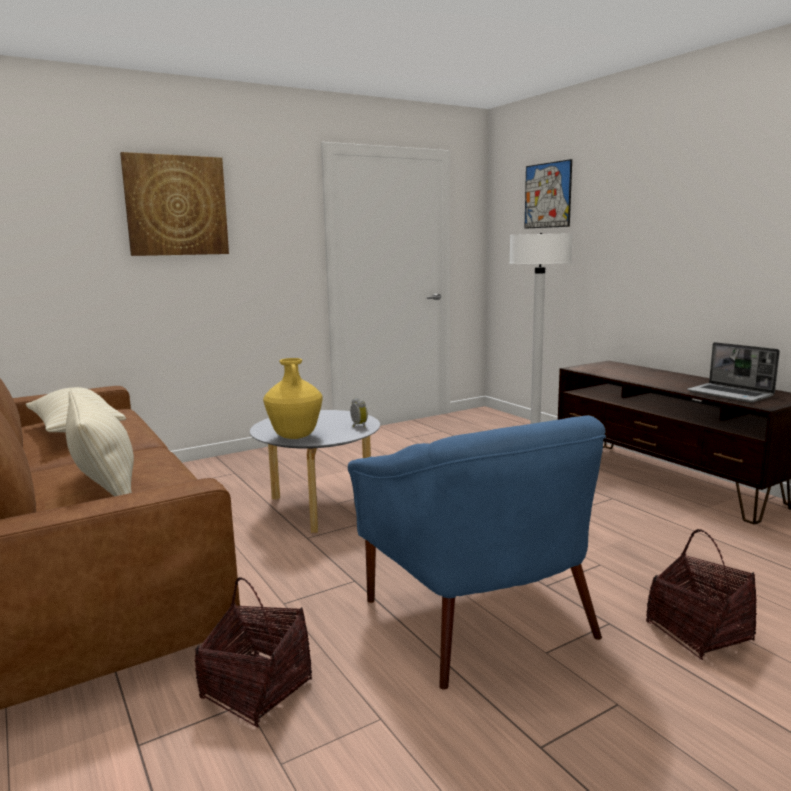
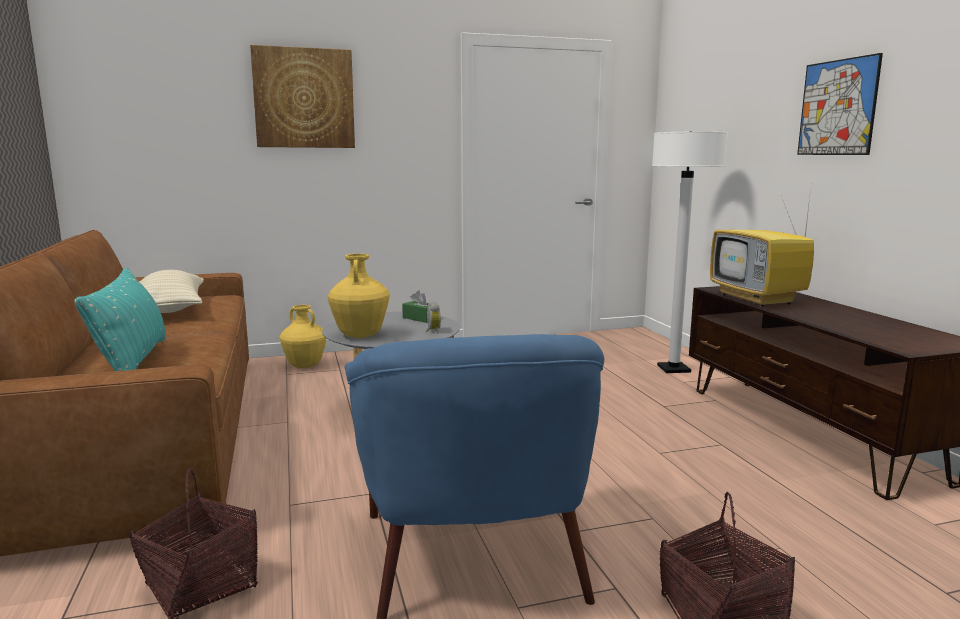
camera: 15 degrees right, 0 degrees up
beige pillow [66,389,134,496] -> turquoise pillow [75,268,166,371]
picture [524,159,572,229] -> picture moved to [797,53,883,155]
laptop [687,342,780,402] -> none
none -> yellow vase [279,305,326,368]
none -> green tissue box [402,290,439,323]
none -> television [710,189,814,307]

